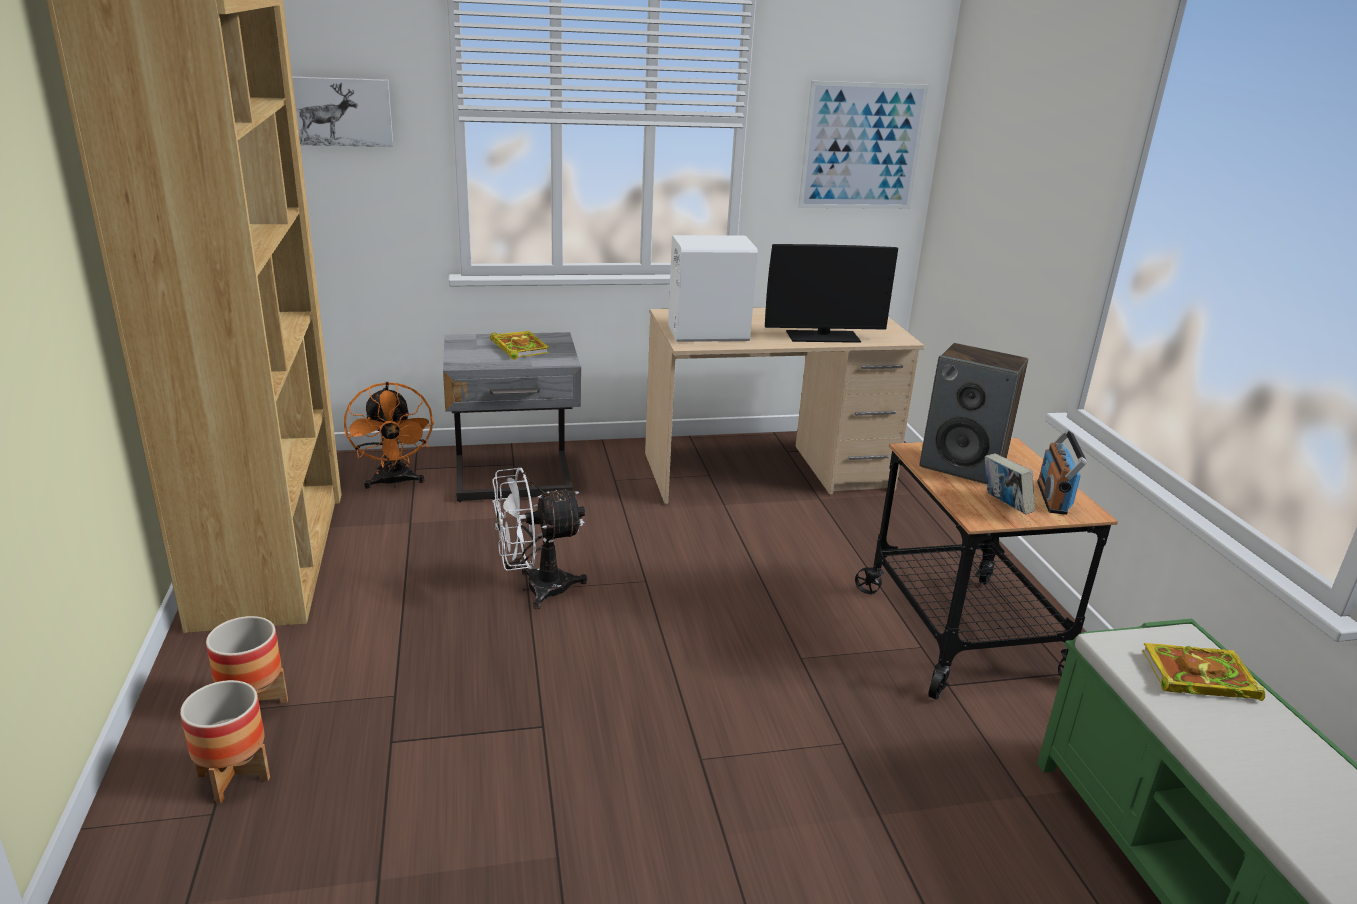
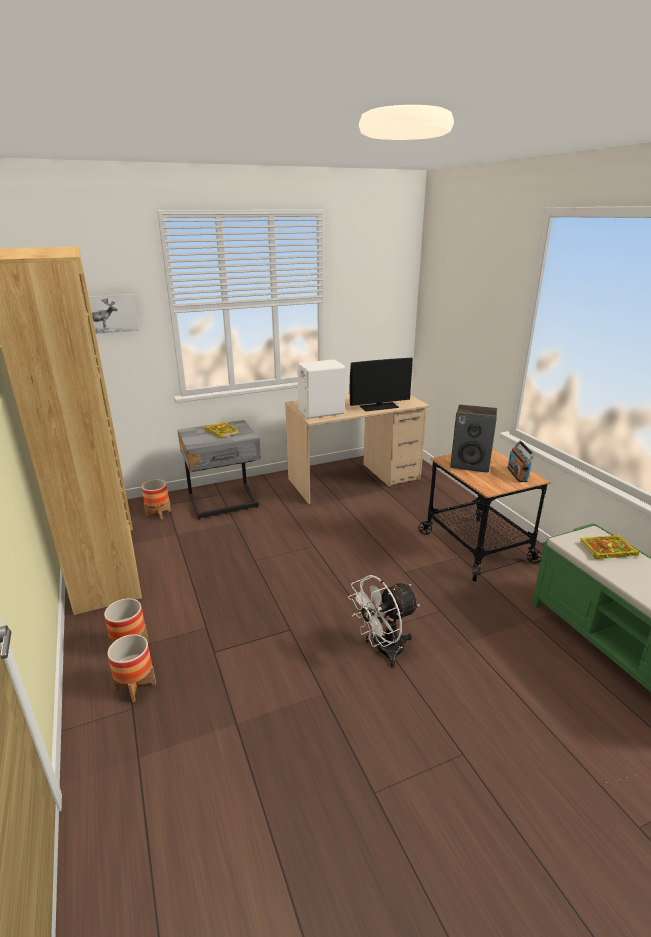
camera: 10 degrees left, 0 degrees up
orange fan [344,382,434,489] -> planter [142,479,171,520]
white fan [492,468,587,609] -> white fan moved to [348,575,419,668]
picture [798,81,929,209] -> none
book [985,453,1035,514] -> none

